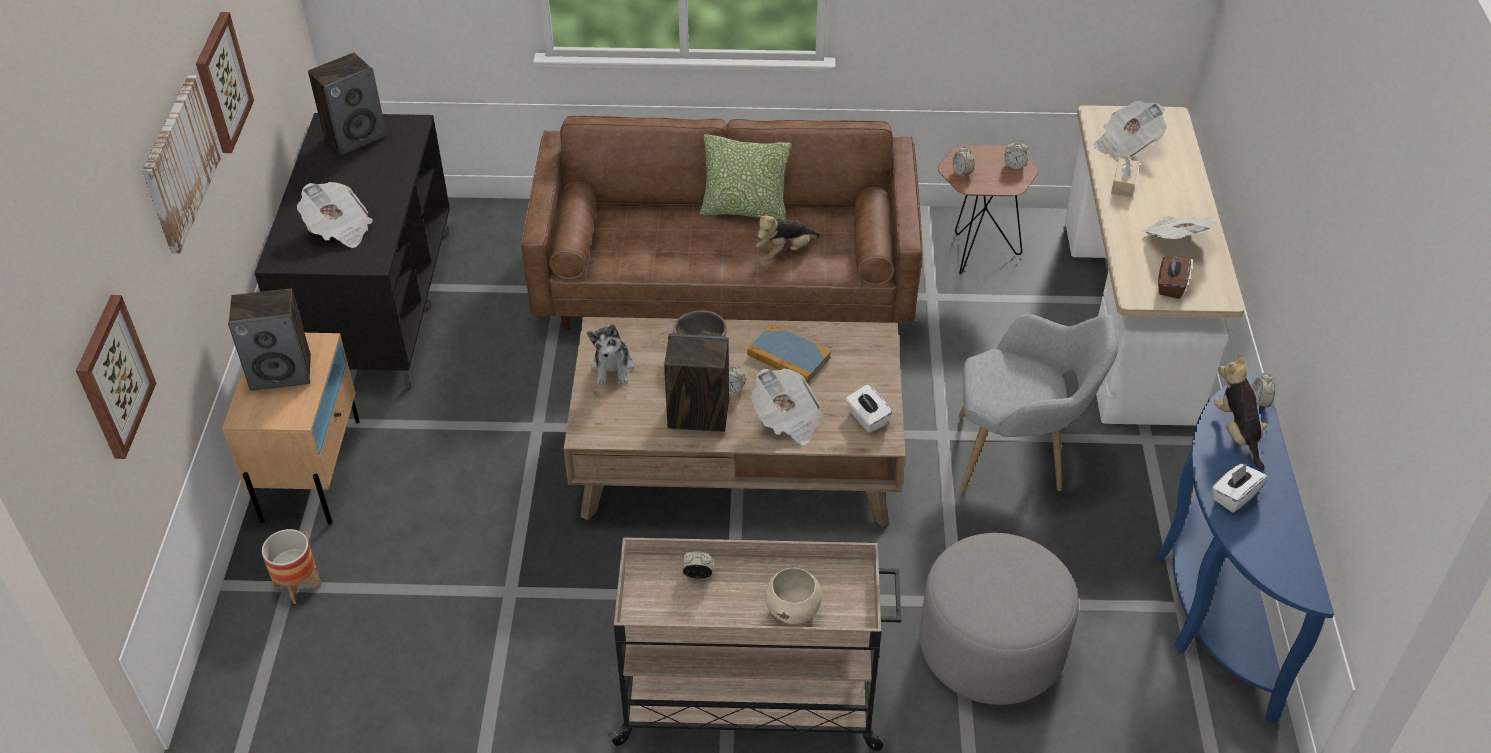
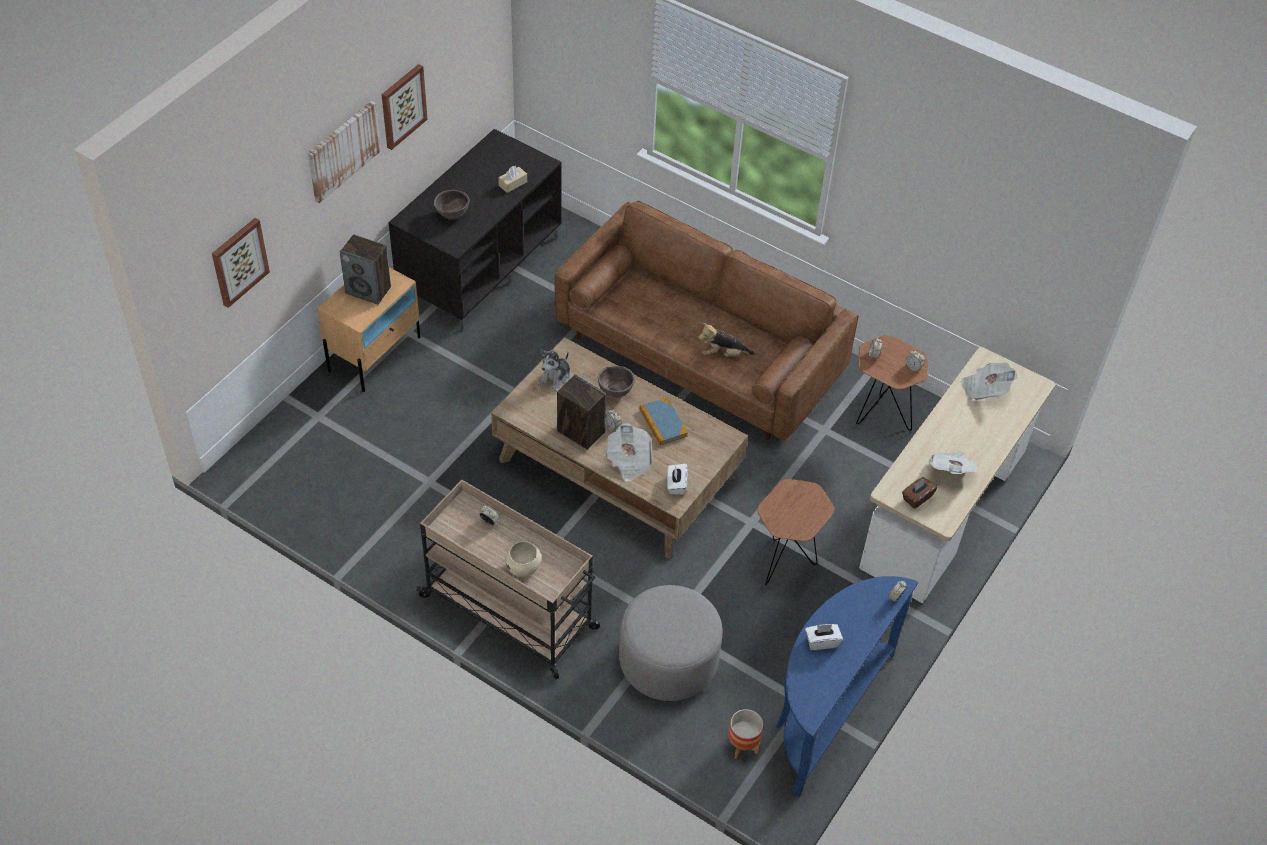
camera: 30 degrees right, 5 degrees up
planter [262,529,321,604] -> planter moved to [728,709,763,759]
newspaper [297,182,373,248] -> brown bowl [434,190,470,220]
speaker [308,53,387,155] -> none
pillow [700,134,791,220] -> none
grey armchair [958,314,1118,493] -> brown side table [757,479,834,585]
beige tissue box [1111,156,1139,197] -> beige tissue box moved to [498,166,527,193]
plush toy [1214,354,1268,471] -> none

